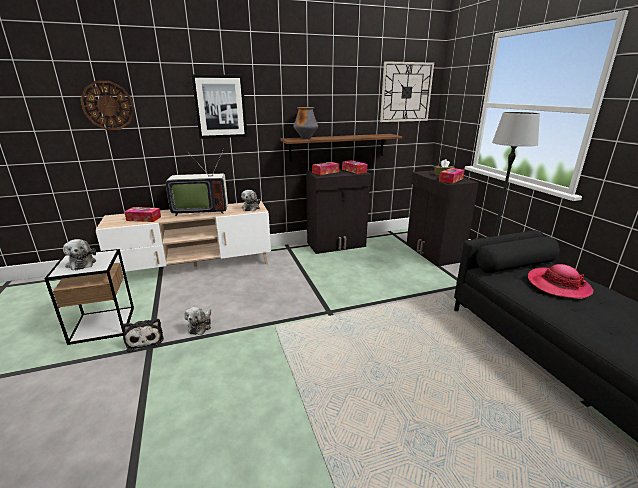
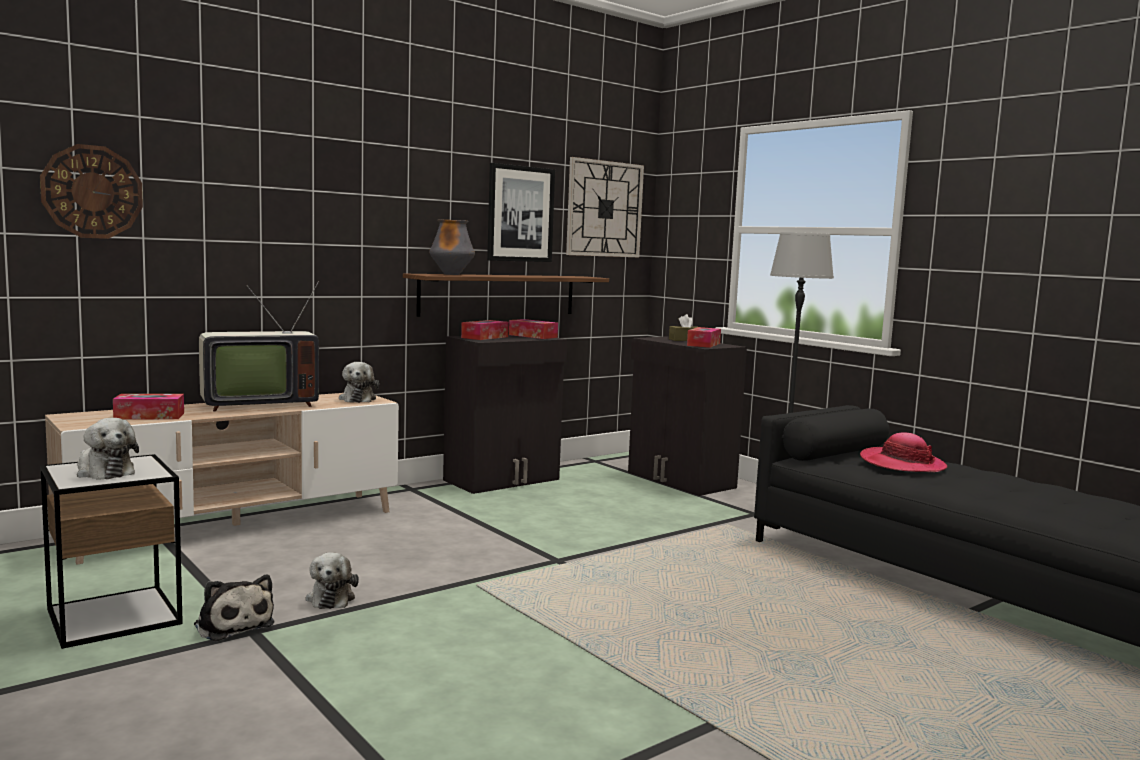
camera: 20 degrees left, 15 degrees down
picture [191,74,247,139] -> picture moved to [487,163,555,262]

